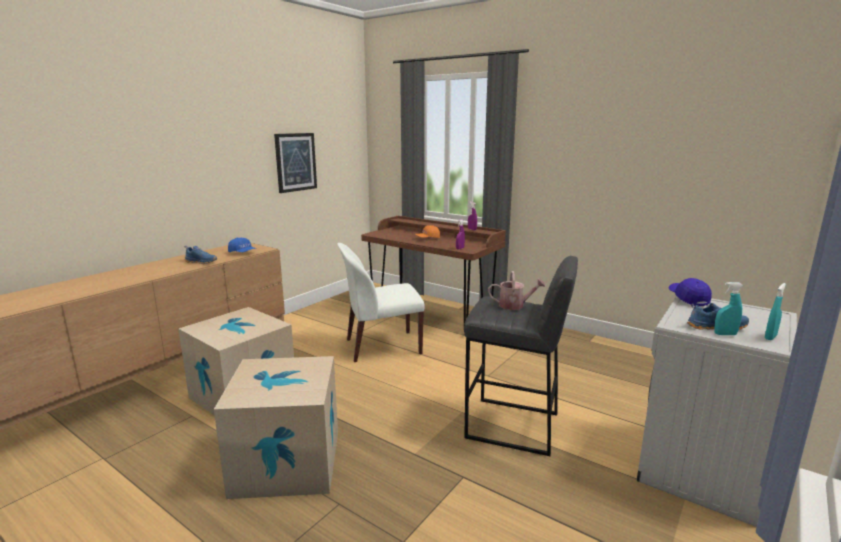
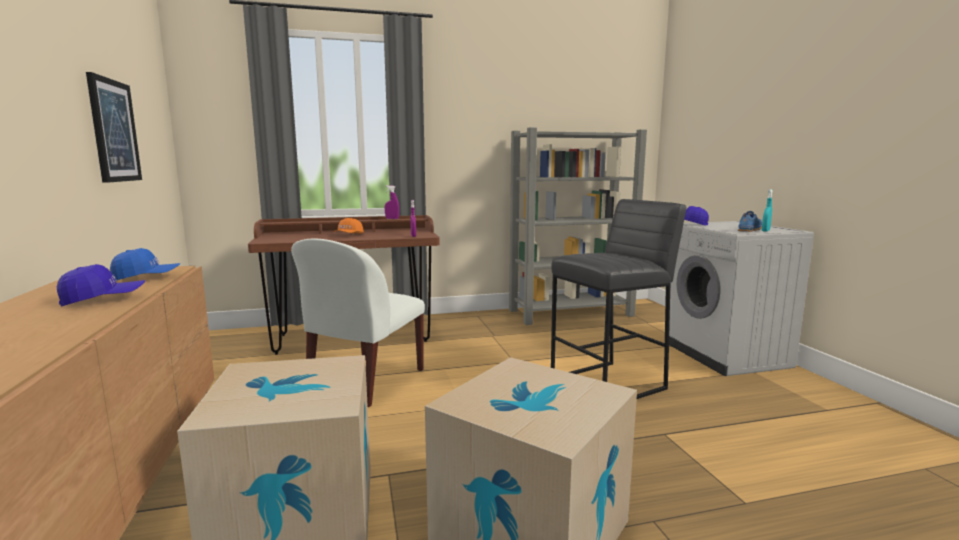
camera: 50 degrees left, 5 degrees down
blue shoe [185,246,217,264] -> blue cap [57,264,145,306]
watering can [488,271,546,310] -> none
turquoise spray bottle [765,283,786,340] -> none
none -> grey bookcase [509,127,647,325]

